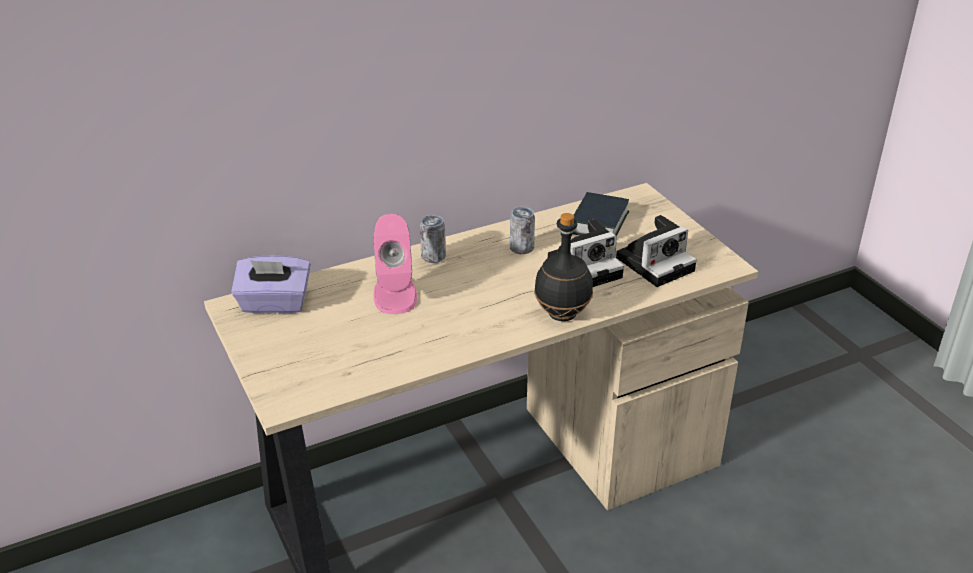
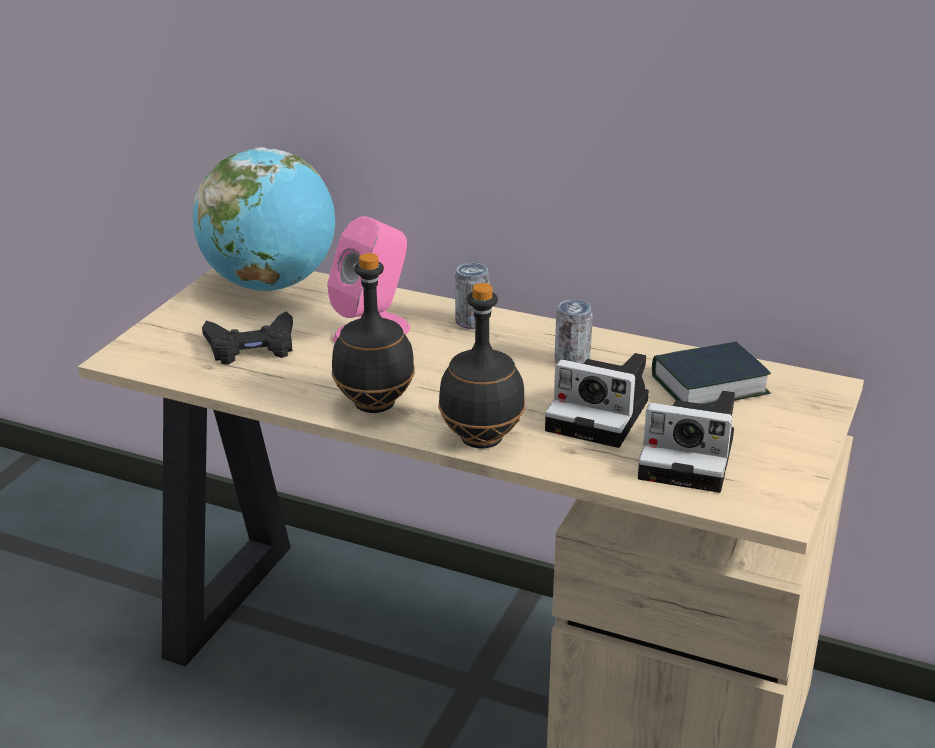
camera: 50 degrees right, 5 degrees down
purple tissue box [231,255,311,313] -> globe [193,147,335,291]
none -> black game controller [202,311,293,365]
none -> black bottle [332,253,415,413]

